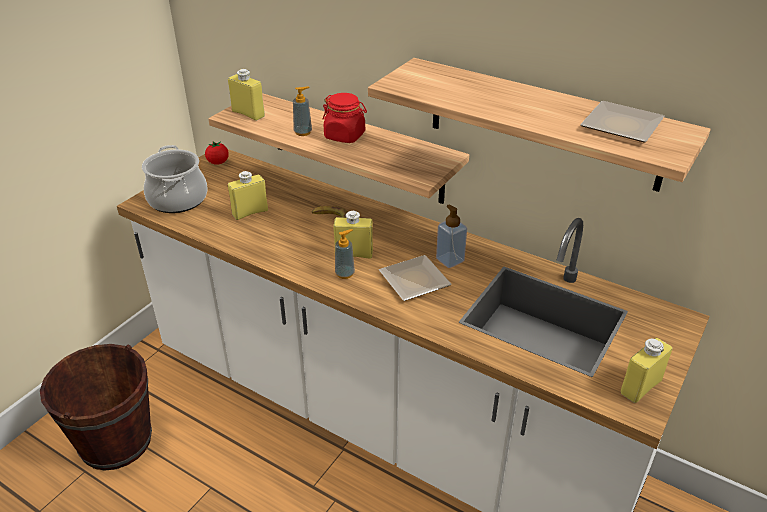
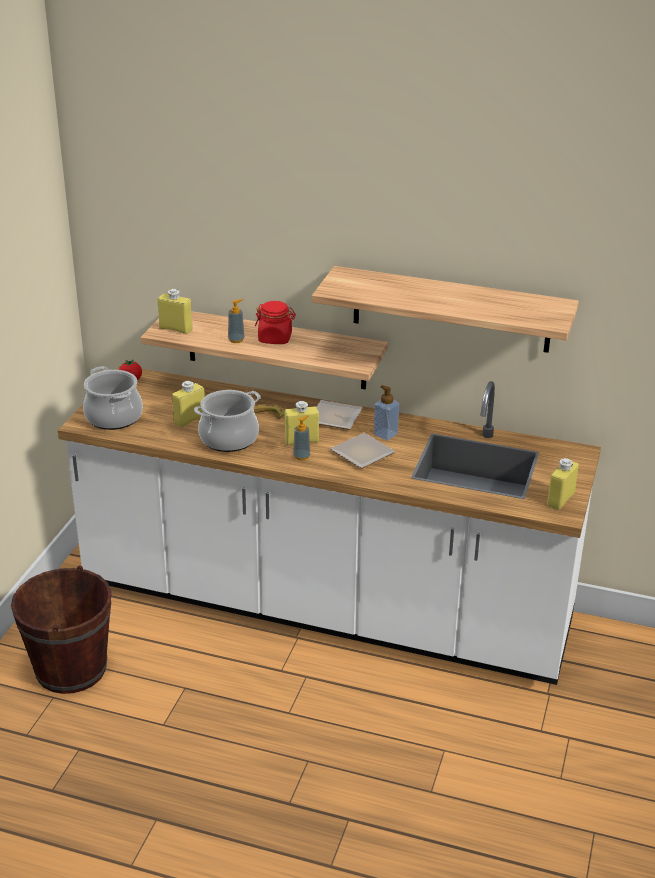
camera: 15 degrees left, 5 degrees down
plate [580,101,664,142] -> plate moved to [317,400,363,430]
none -> cooking pot [194,390,260,452]

